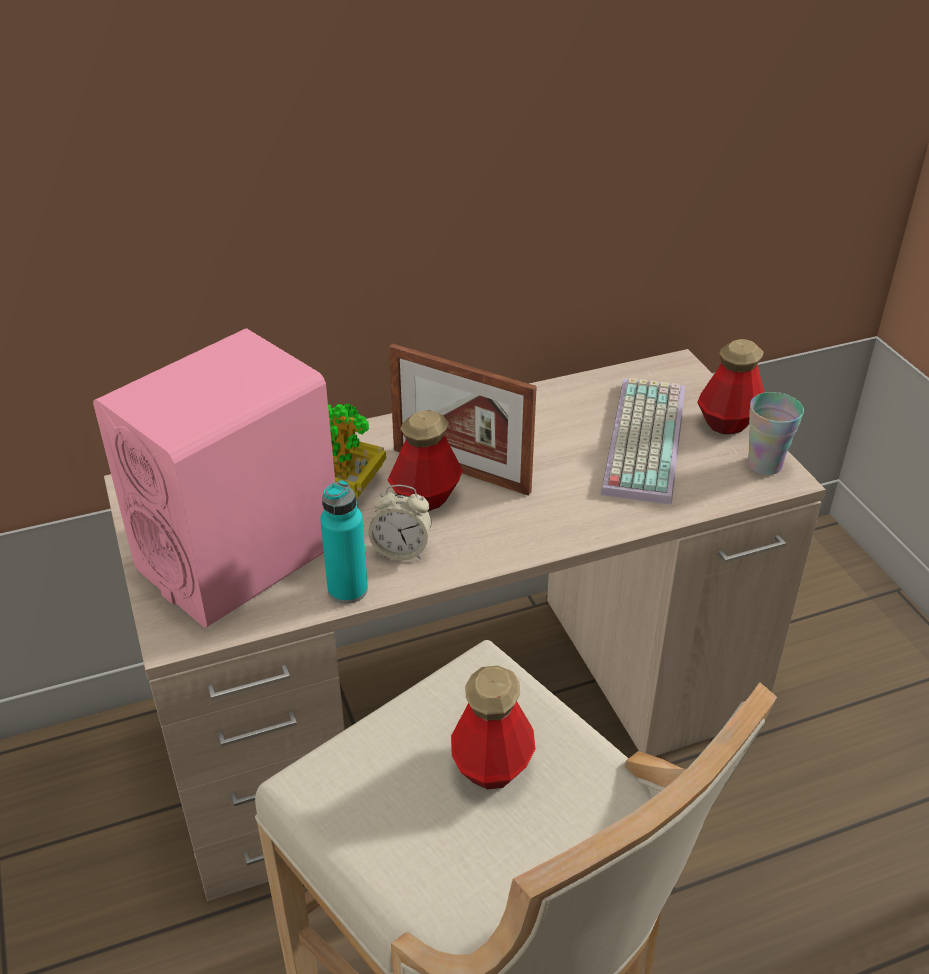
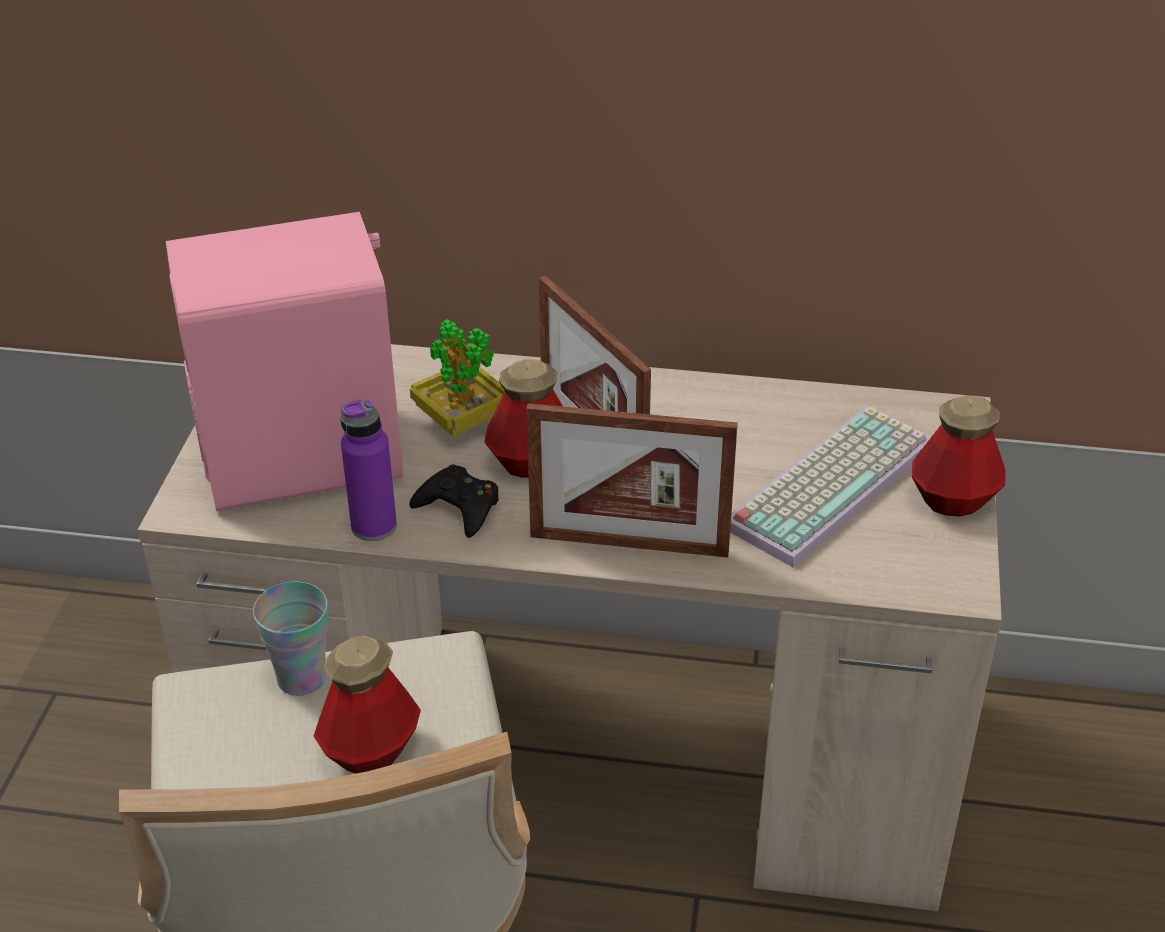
camera: 30 degrees right, 0 degrees up
turquoise bottle [320,480,368,604] -> purple bottle [340,400,397,541]
alarm clock [368,485,432,560] -> black game controller [410,464,499,538]
cup [747,392,804,475] -> cup moved to [253,581,328,696]
none -> picture frame [526,403,738,557]

